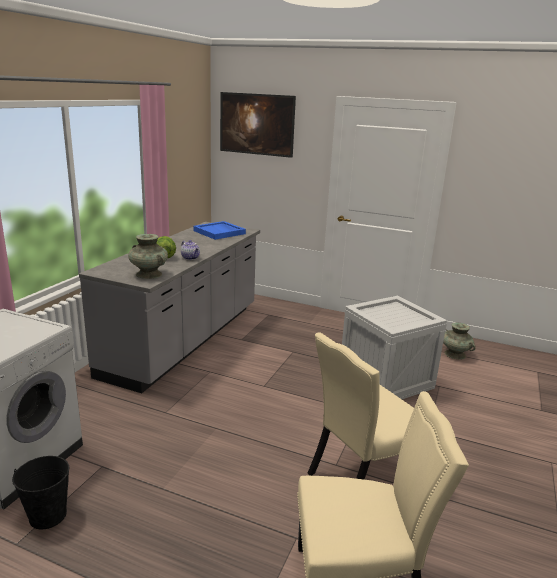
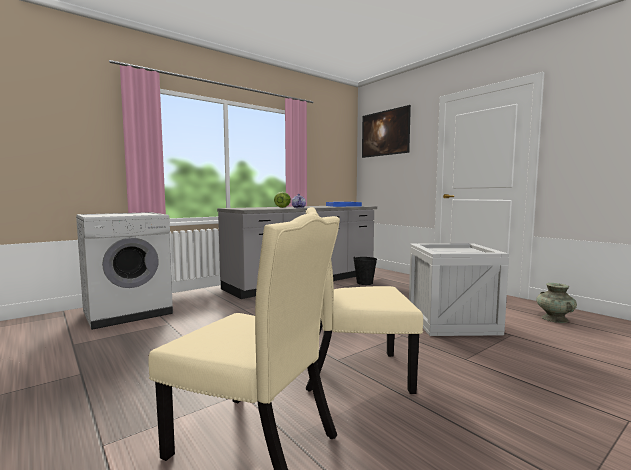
camera: 30 degrees right, 15 degrees down
black bucket [12,456,69,529] -> black bucket moved to [354,256,377,285]
turquoise vase [128,234,168,279] -> none

